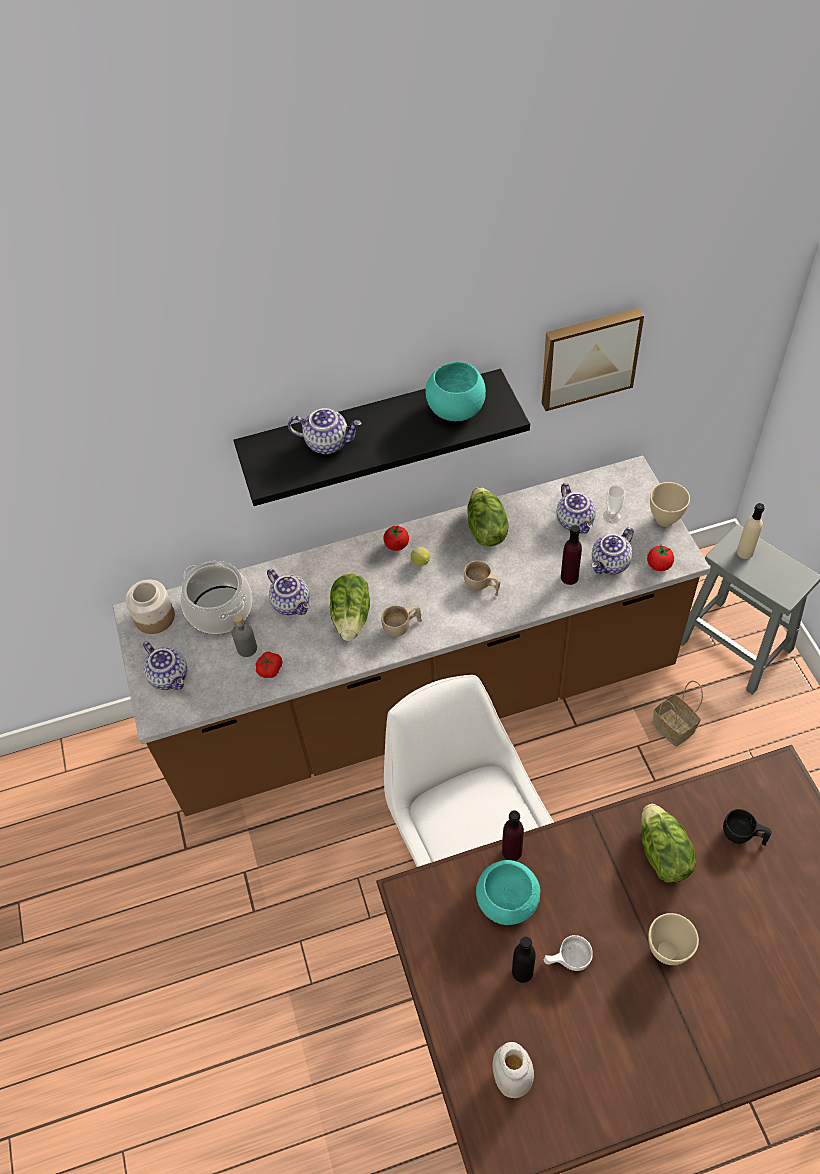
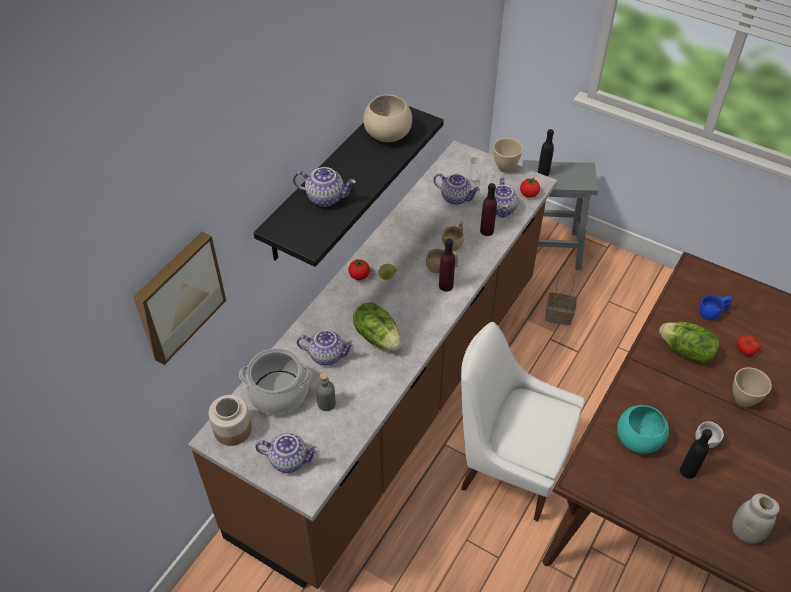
camera: 45 degrees left, 5 degrees down
tomato [256,651,282,678] -> tomato moved to [737,335,760,356]
teapot [288,408,362,454] -> teapot turned 45 degrees clockwise [293,167,356,207]
beige cup [381,605,422,637] -> beige cup moved to [442,220,464,251]
turquoise bowl [425,361,486,421] -> beige bowl [363,95,412,142]
lettuce [467,487,509,547] -> none
purple bottle [502,810,524,861] -> purple bottle moved to [439,239,455,292]
picture [541,308,644,411] -> picture moved to [133,232,226,365]
black cup [723,809,772,845] -> blue cup [700,295,732,320]
beige bottle [737,503,764,559] -> black bottle [538,129,554,176]

